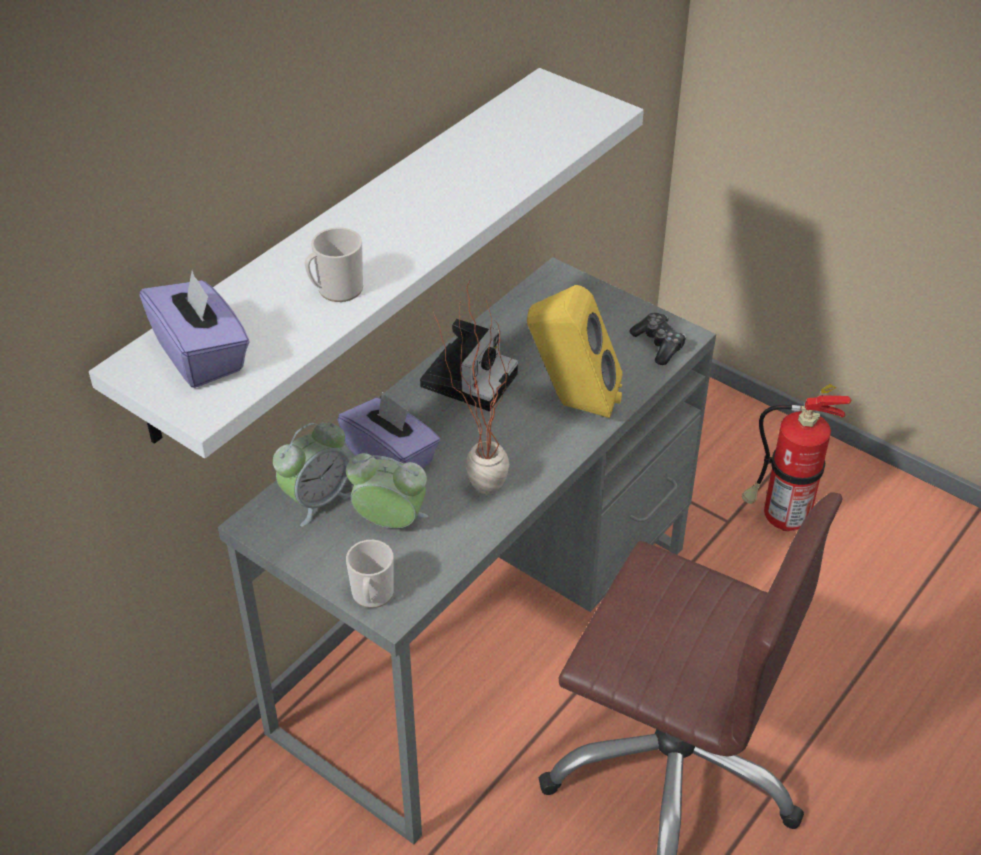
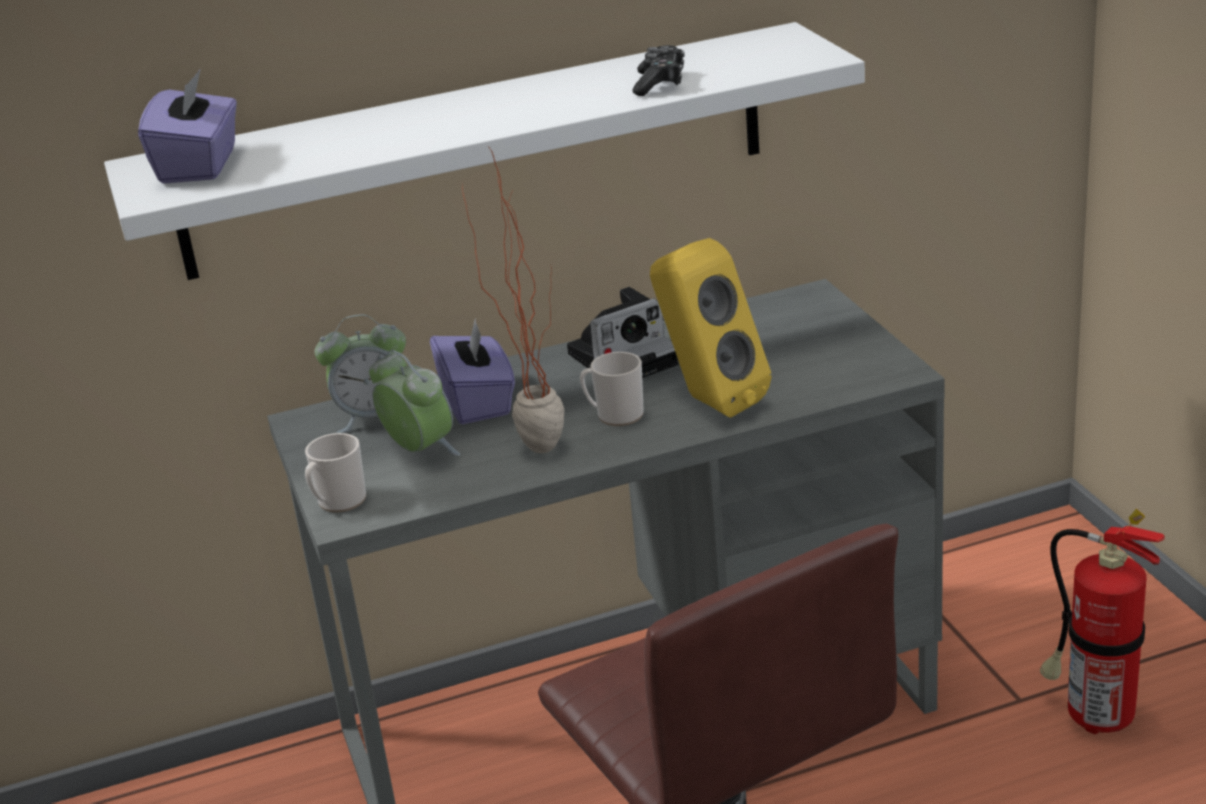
camera: 35 degrees right, 15 degrees down
mug [304,227,363,302] -> mug moved to [580,352,644,426]
game controller [629,313,686,365] -> game controller moved to [632,45,685,96]

